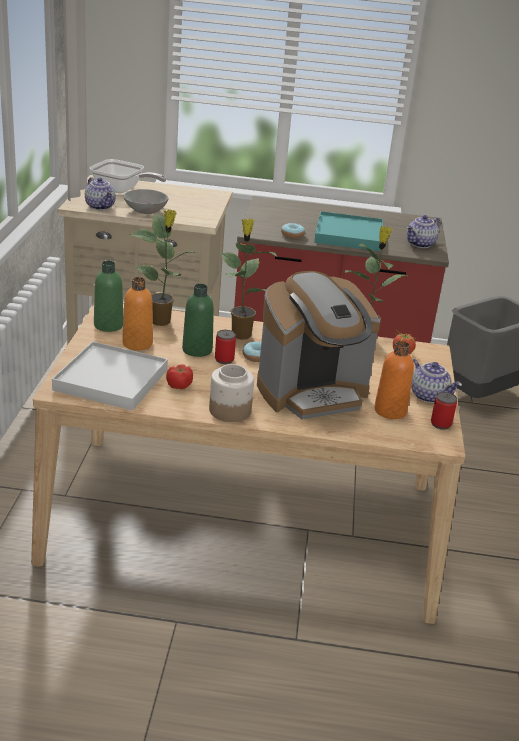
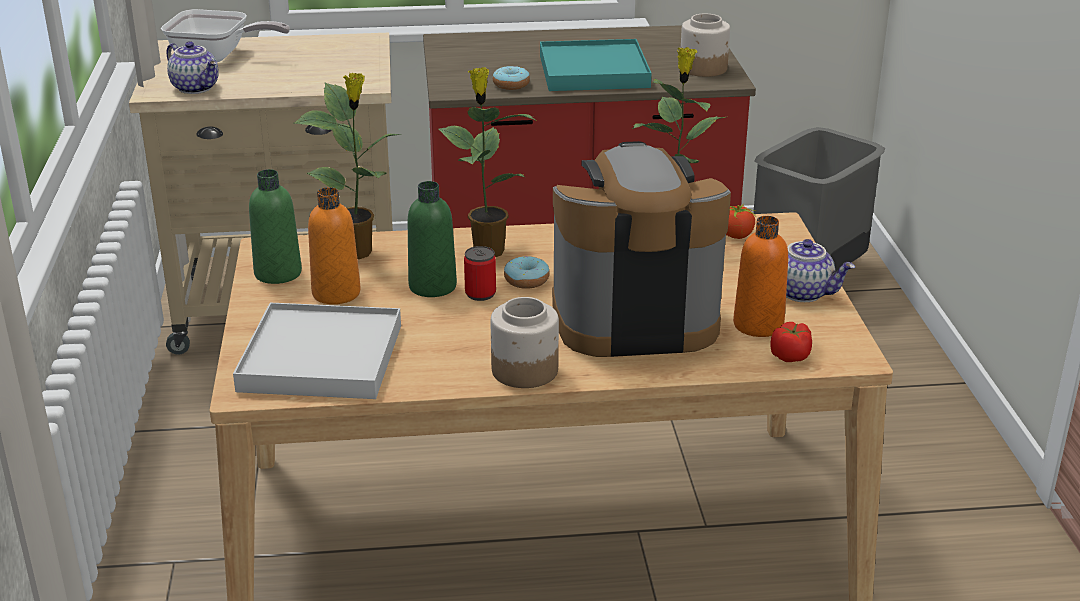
camera: 10 degrees left, 0 degrees up
grey bowl [123,189,169,214] -> none
tomato [166,364,193,389] -> tomato moved to [770,322,812,362]
coffee machine [257,271,380,419] -> coffee machine turned 150 degrees counterclockwise [552,141,731,357]
teapot [406,215,441,248] -> jar [681,14,730,77]
can [431,392,457,430] -> none

